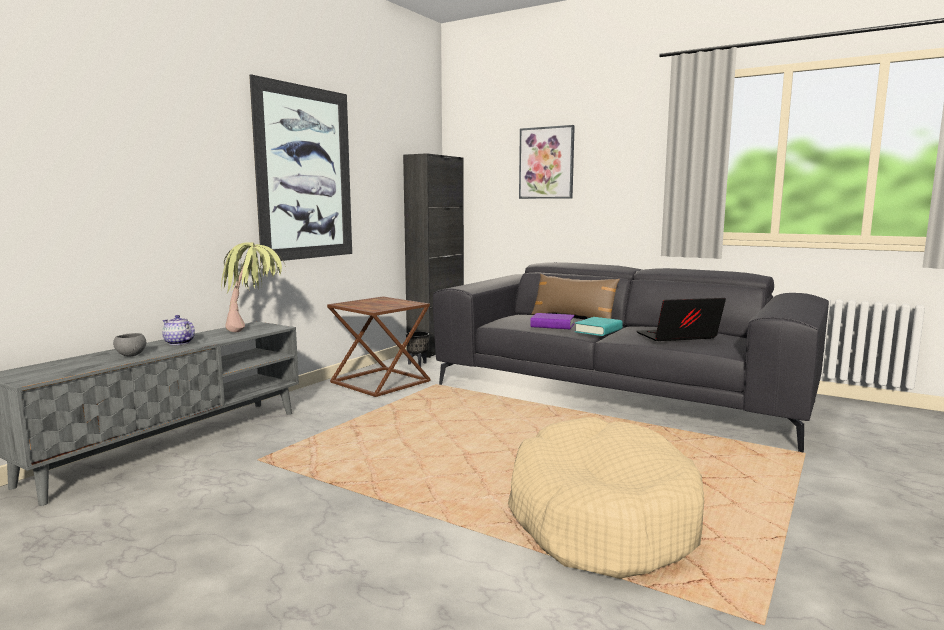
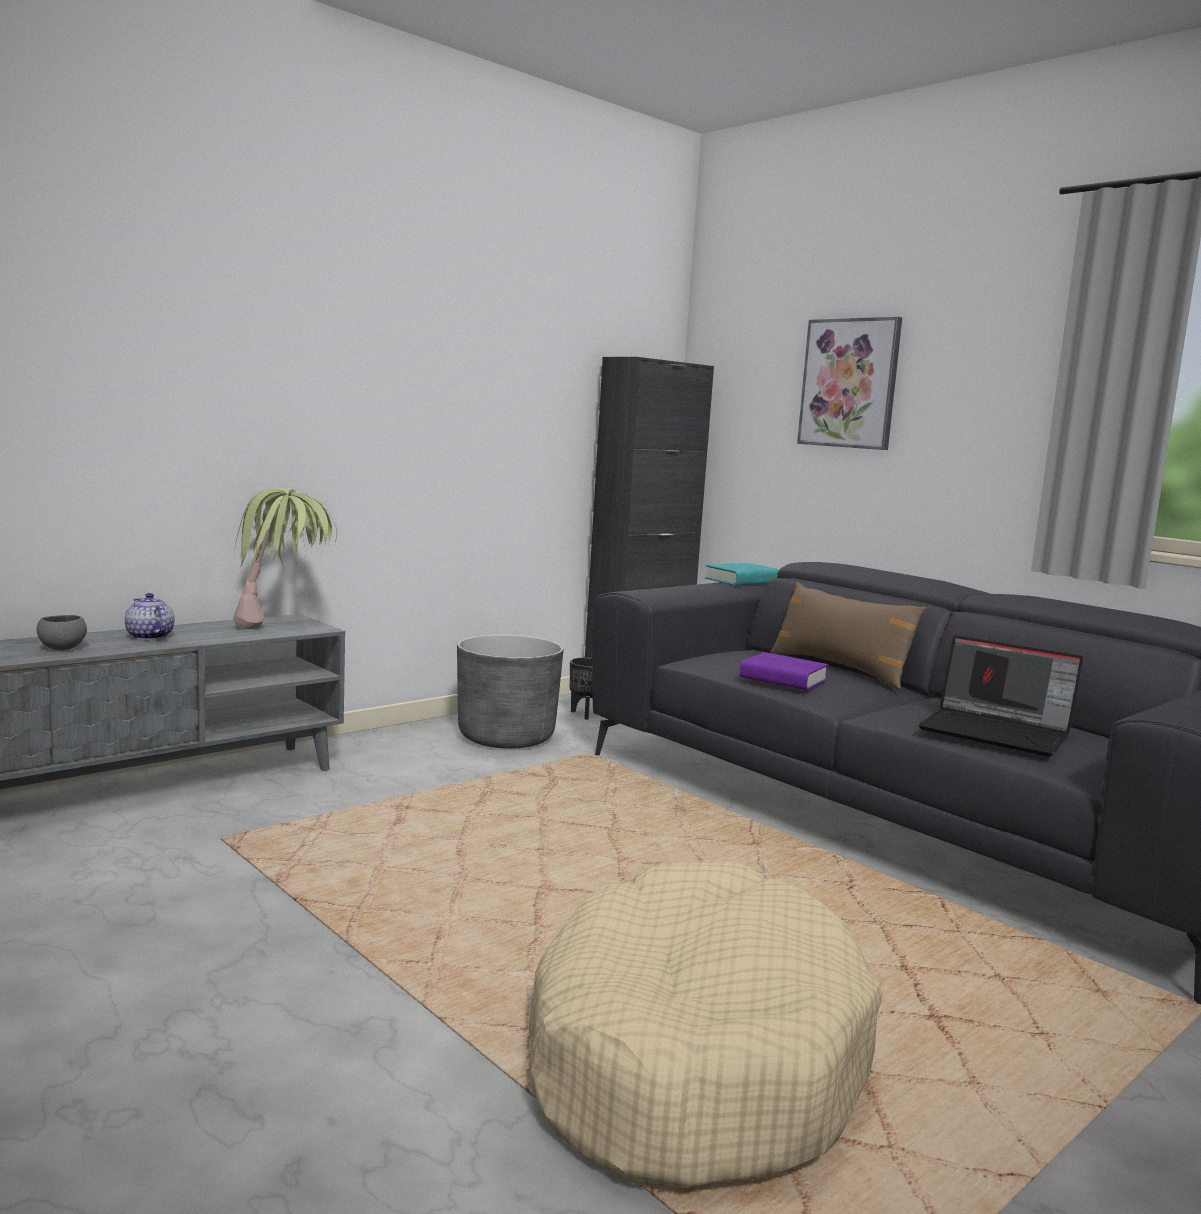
camera: 15 degrees right, 0 degrees up
picture [249,74,352,263] -> none
brown side table [327,296,431,397] -> grey planter [457,634,564,749]
turquoise book [575,317,623,336] -> turquoise book moved to [705,563,779,585]
laptop [636,298,726,341] -> laptop turned 150 degrees counterclockwise [918,635,1083,756]

